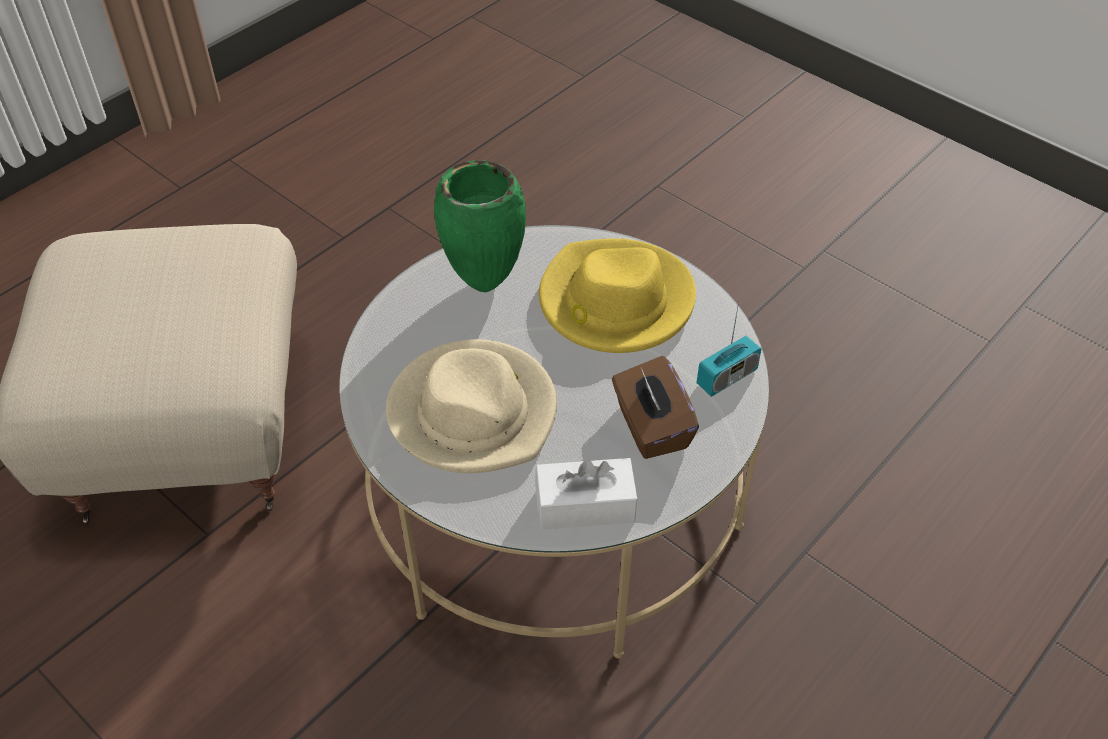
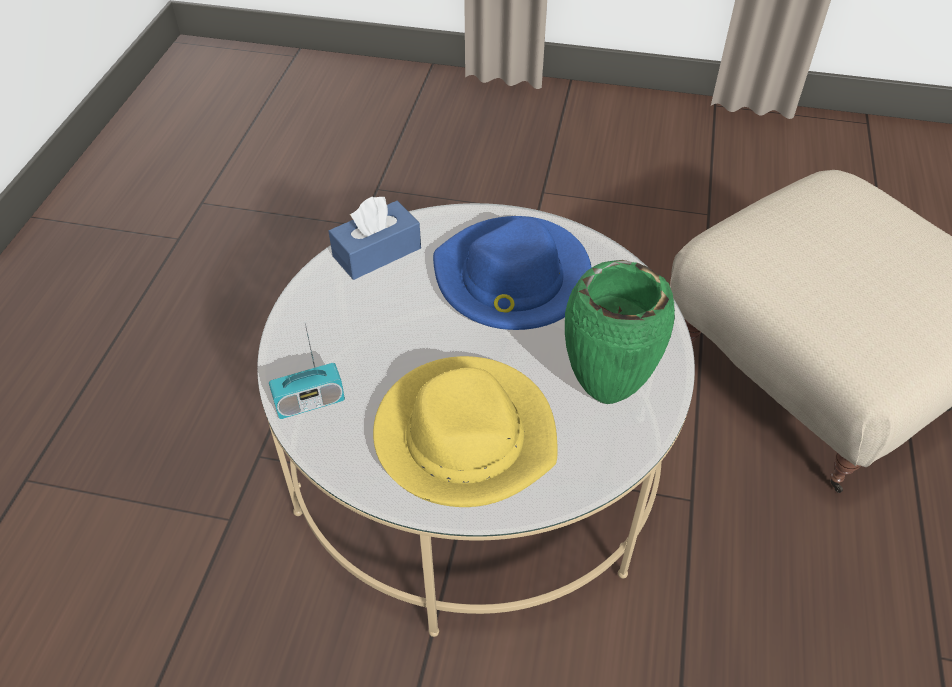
camera: 150 degrees right, 0 degrees up
beige hat [386,339,557,473] -> blue hat [433,216,592,330]
white tissue box [535,458,637,530] -> blue tissue box [328,196,421,280]
brown tissue box [612,356,699,459] -> none
radio [697,302,761,397] -> radio turned 135 degrees counterclockwise [269,324,345,419]

